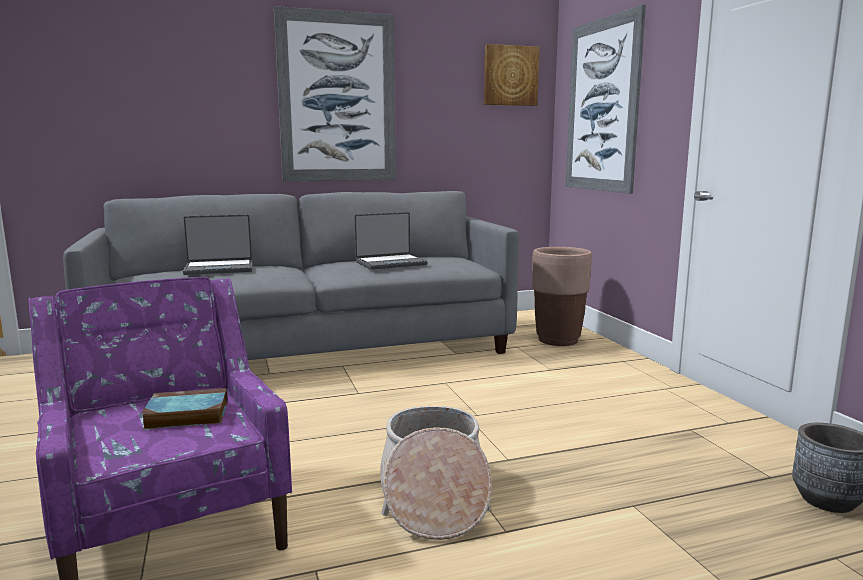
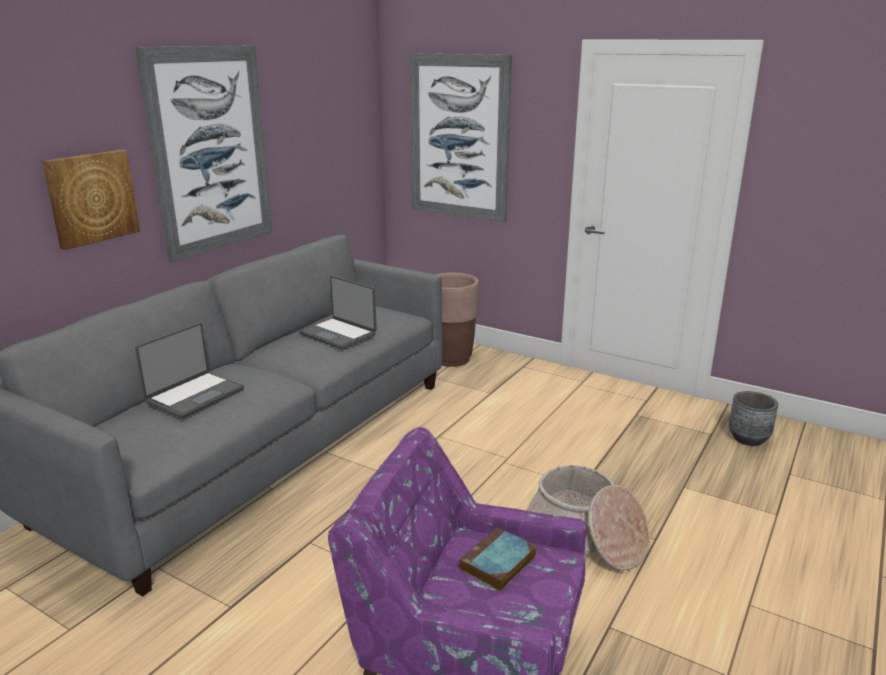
camera: 40 degrees left, 10 degrees up
laptop [354,212,427,270] -> laptop turned 105 degrees clockwise [299,275,377,349]
picture [484,44,540,106] -> picture moved to [42,150,140,250]

